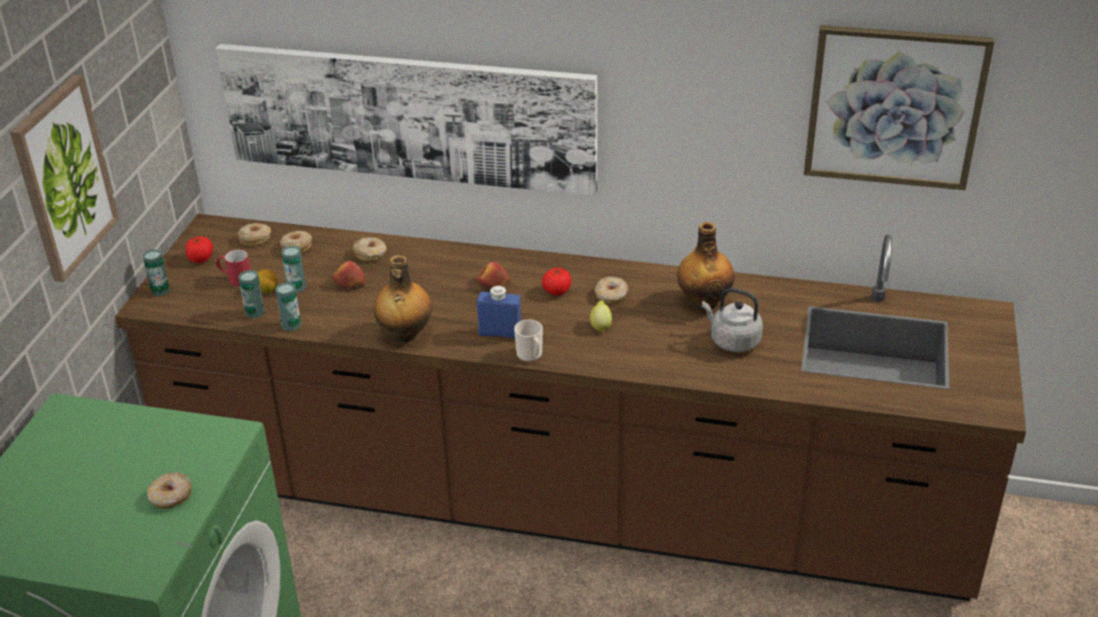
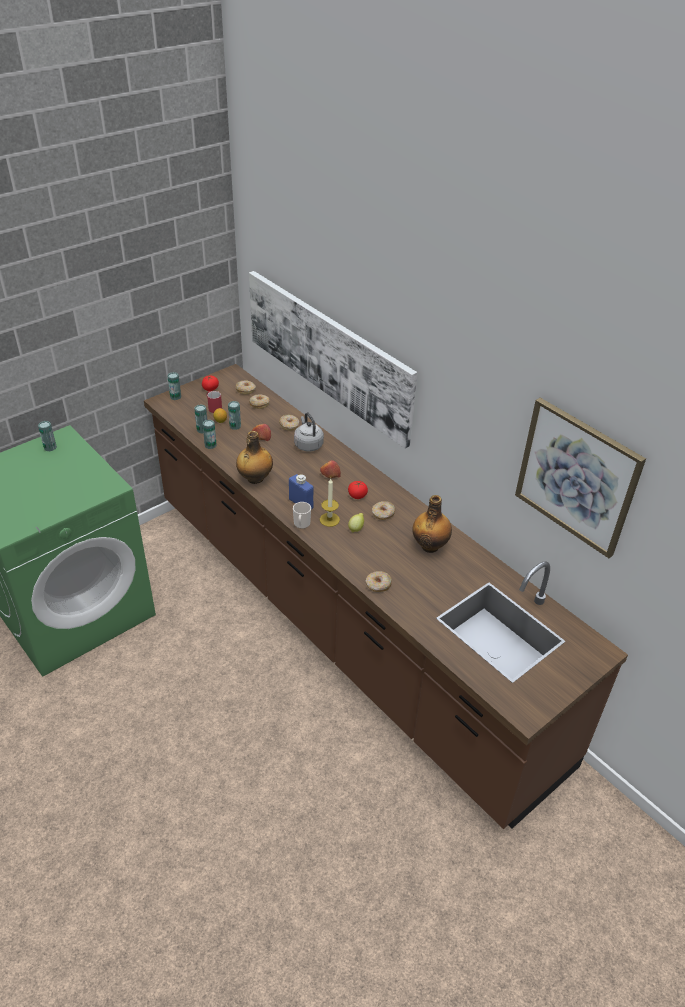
camera: 35 degrees right, 5 degrees up
picture [10,75,119,282] -> none
donut [147,472,192,509] -> donut moved to [366,571,392,592]
grey kettle [702,288,763,352] -> grey kettle moved to [294,413,324,452]
none -> can [38,421,57,451]
none -> candle [320,479,340,527]

